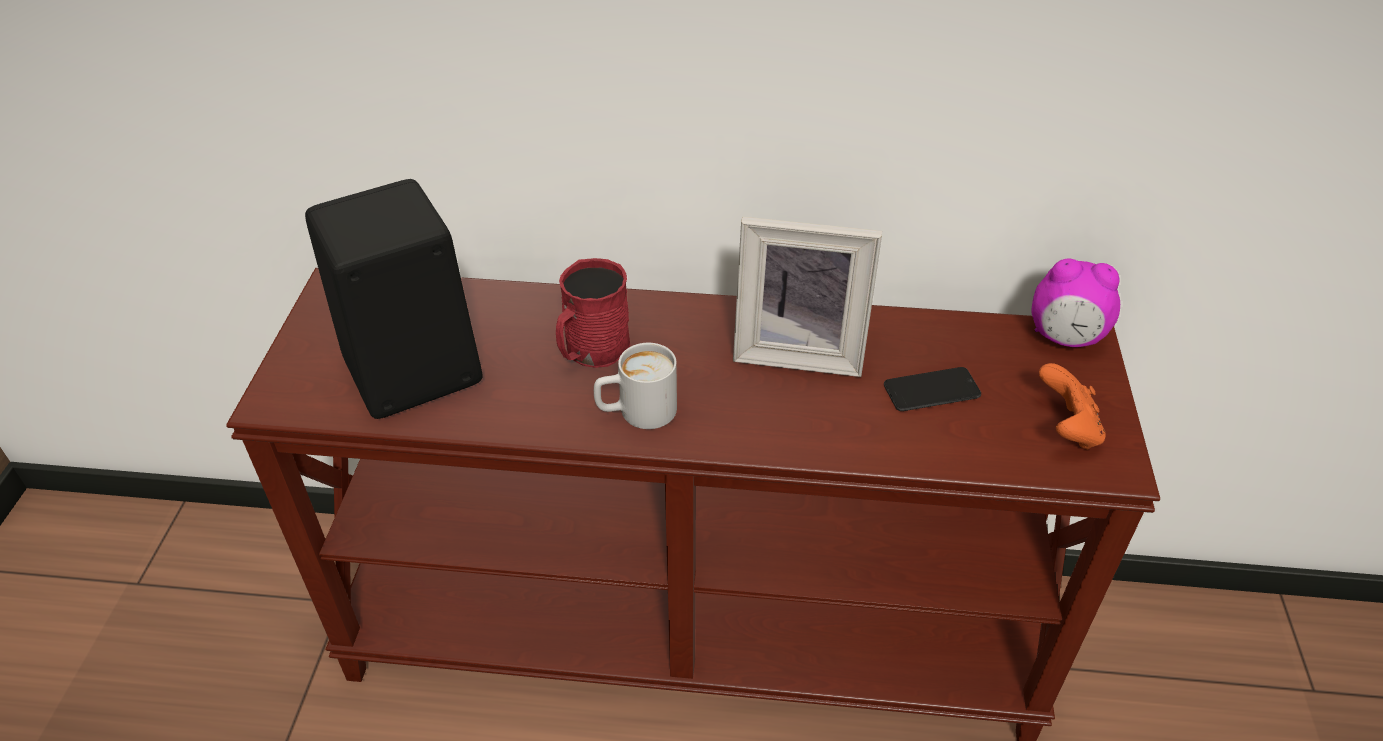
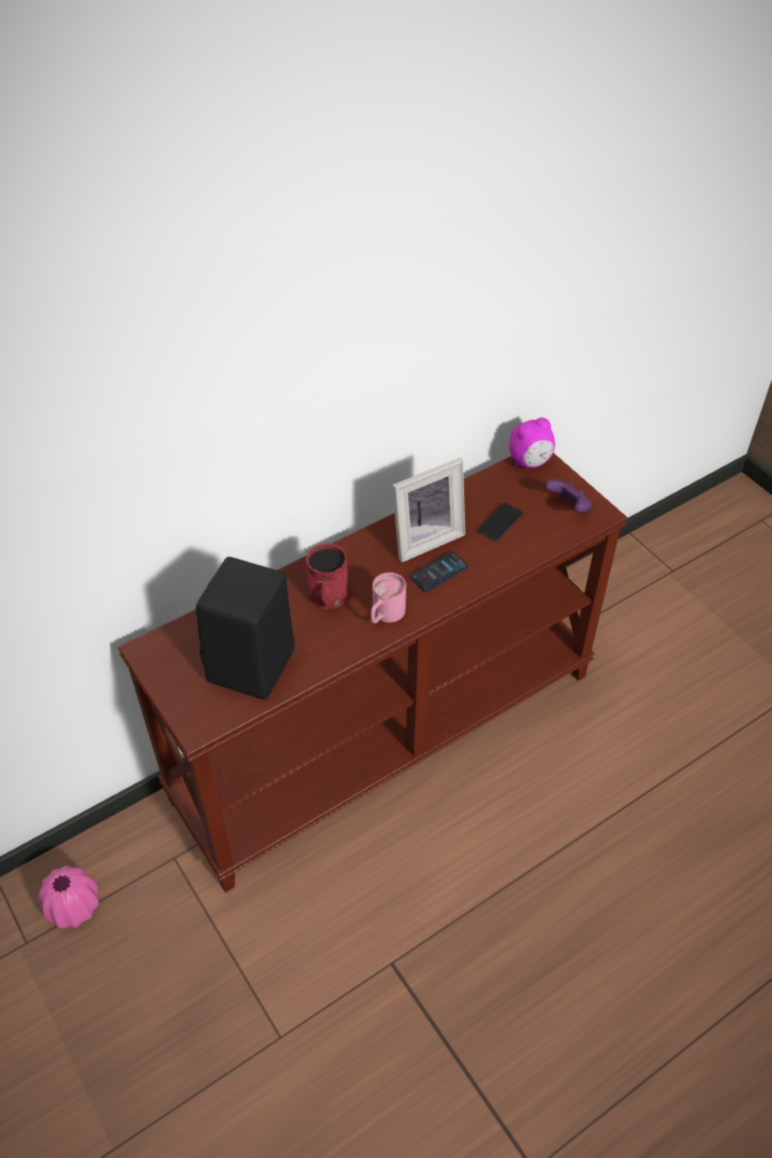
camera: 40 degrees left, 5 degrees up
white mug [594,343,677,429] -> pink mug [371,572,406,624]
orange game controller [1039,363,1106,450] -> purple game controller [545,479,592,513]
none -> pink vase [38,866,99,929]
none -> phone [410,551,468,592]

